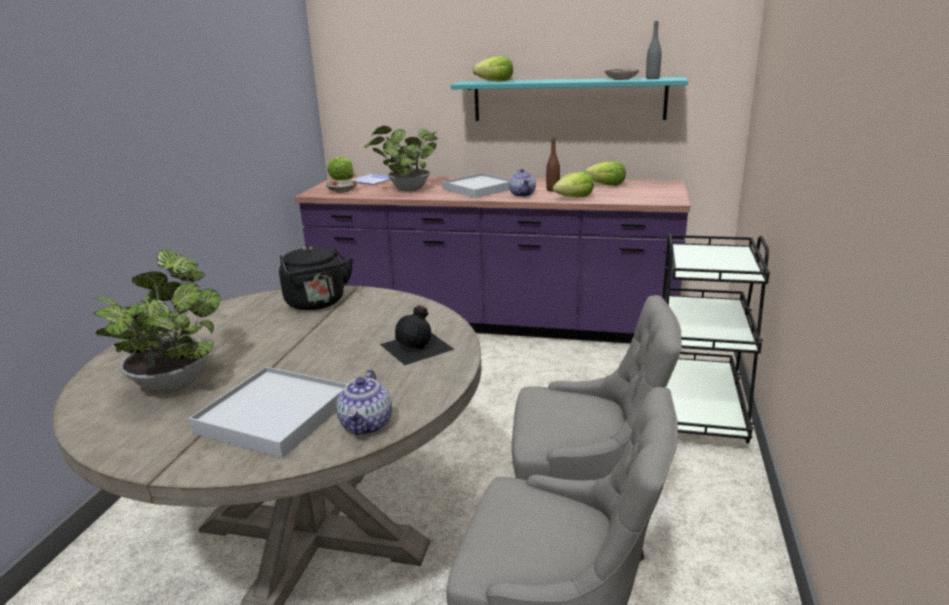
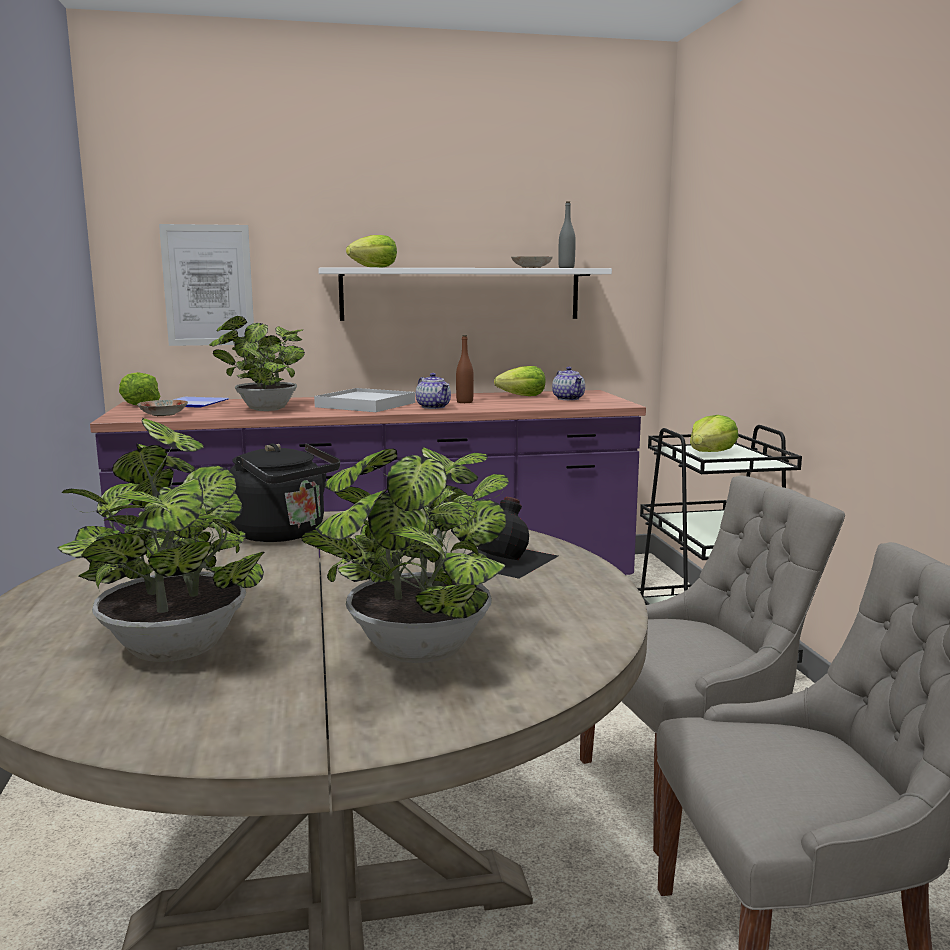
camera: 25 degrees left, 10 degrees down
white tray [188,367,347,458] -> potted plant [301,447,509,663]
teapot [336,370,392,435] -> teapot moved to [552,367,585,400]
turquoise shelf [451,77,688,121] -> white shelf [318,267,612,321]
lettuce [553,171,594,197] -> lettuce moved to [690,415,738,452]
none -> picture [159,224,254,346]

